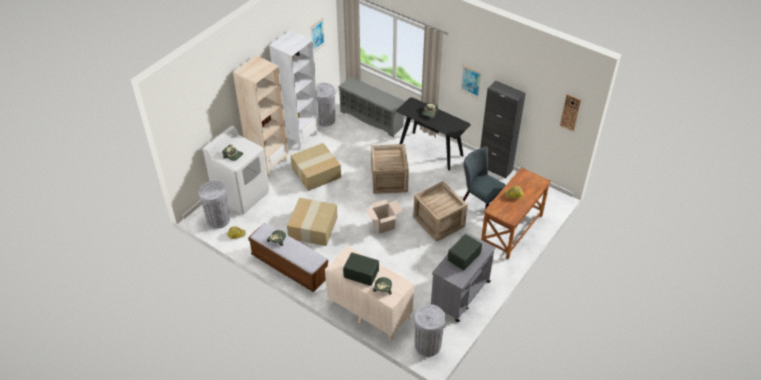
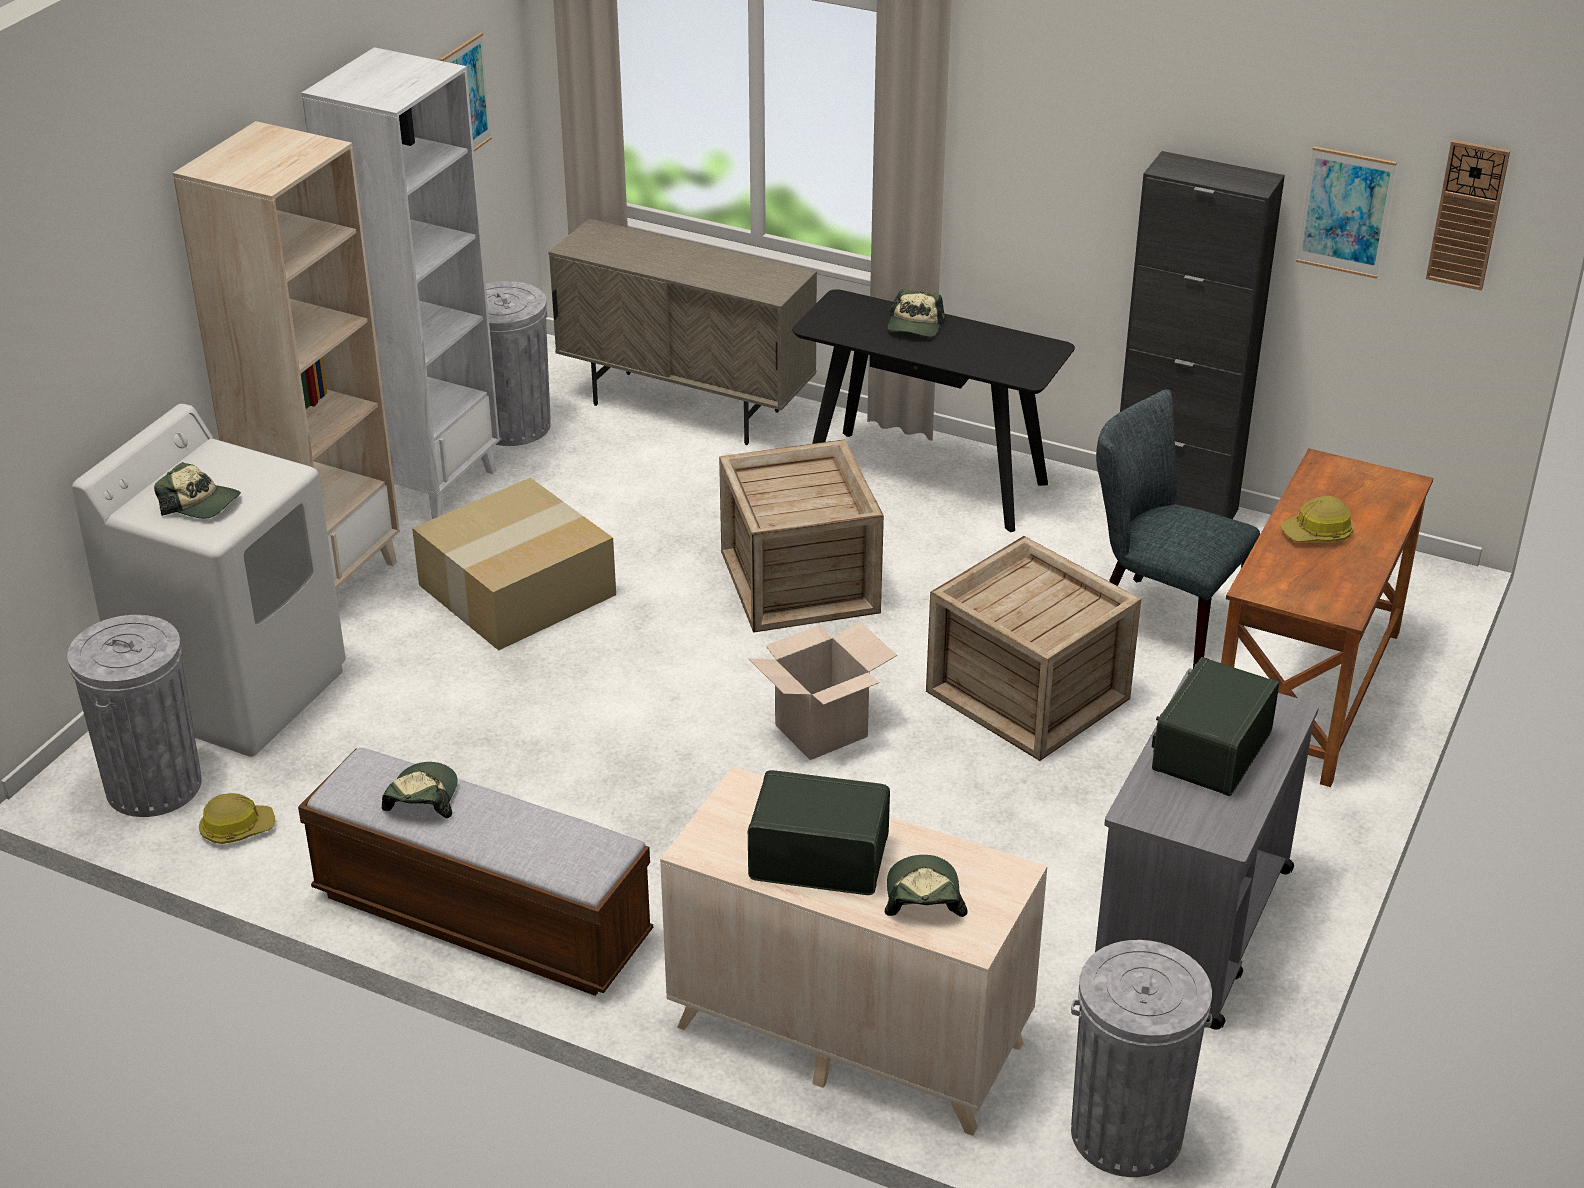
camera: 10 degrees left, 10 degrees down
cardboard box [287,198,338,246] -> none
grey shoe rack [338,77,406,137] -> beige cabinet [548,219,817,445]
picture [460,65,482,99] -> picture moved to [1296,147,1397,279]

